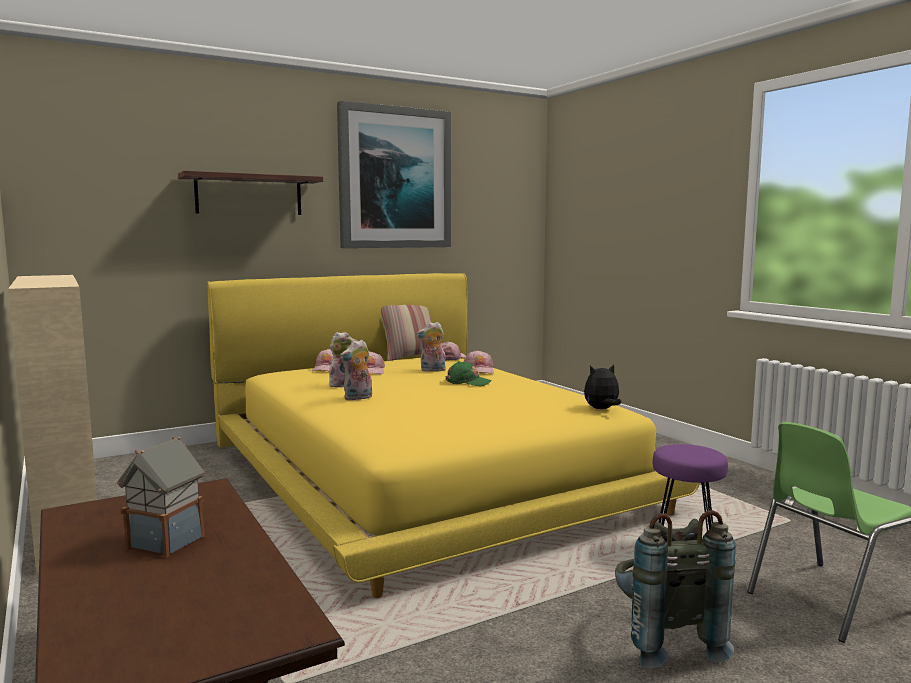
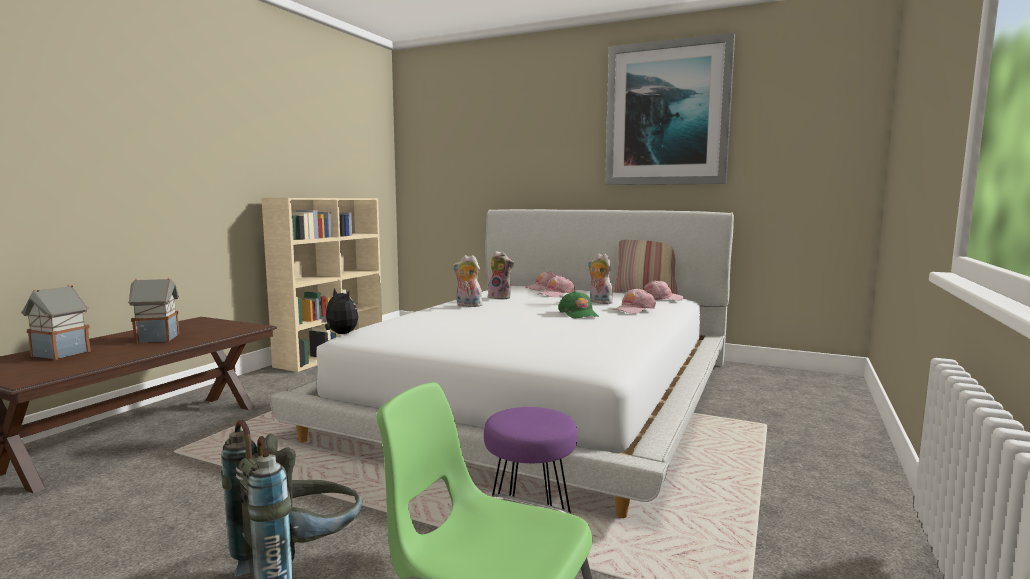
camera: 55 degrees right, 0 degrees up
shelf [178,171,323,215] -> none
yellow bed [207,273,700,598] -> white bed [269,209,734,518]
plush toy [584,364,622,409] -> plush toy moved to [321,288,358,334]
none -> toy house [21,285,91,360]

